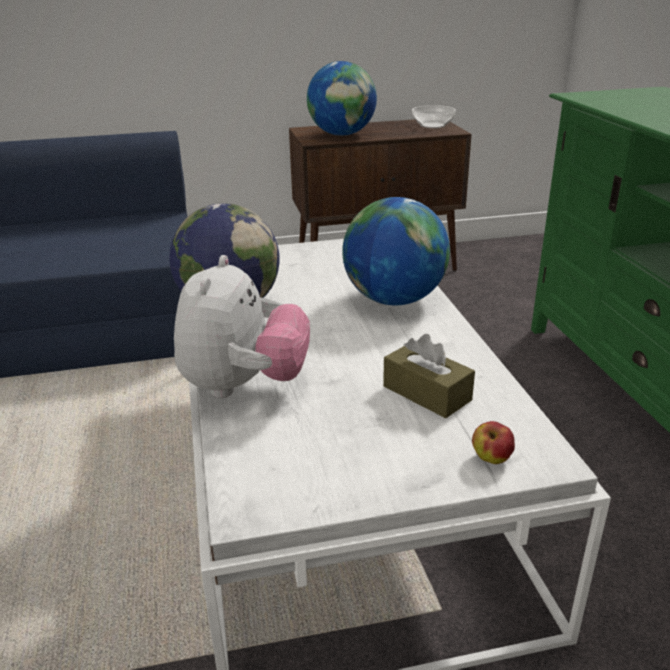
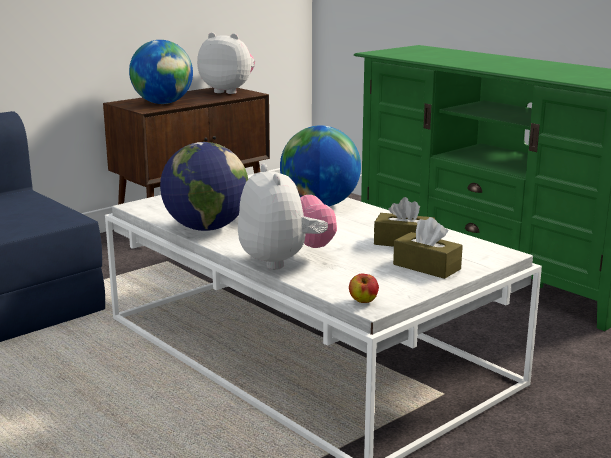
camera: 30 degrees left, 10 degrees down
bowl [412,105,456,128] -> plush toy [197,32,255,94]
apple [472,421,515,464] -> apple moved to [349,274,379,303]
none -> brown tissue box [393,217,463,279]

